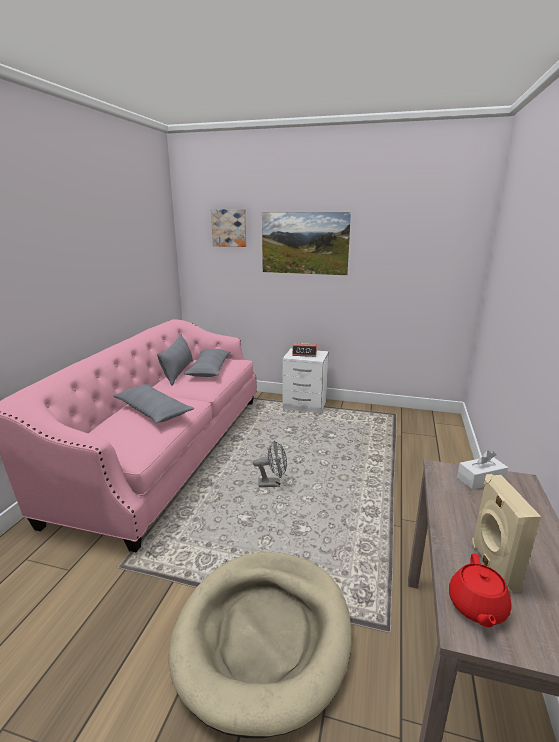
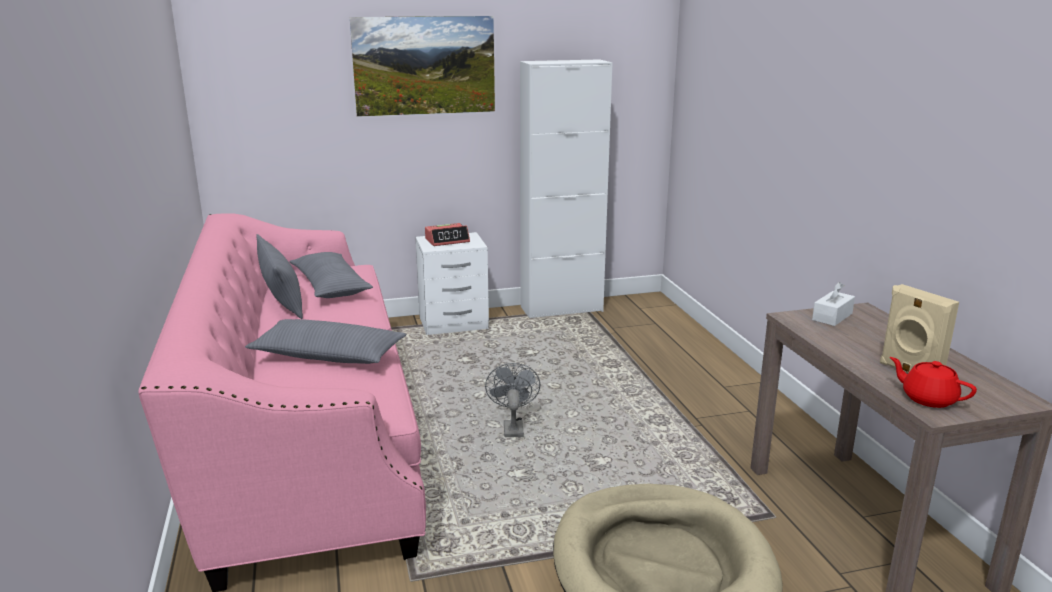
camera: 30 degrees left, 0 degrees up
picture [211,209,247,247] -> none
grey fan [253,441,287,487] -> grey fan turned 60 degrees counterclockwise [485,363,540,437]
red teapot [449,553,512,627] -> red teapot turned 150 degrees clockwise [890,357,977,408]
none -> white cabinet [520,59,612,318]

